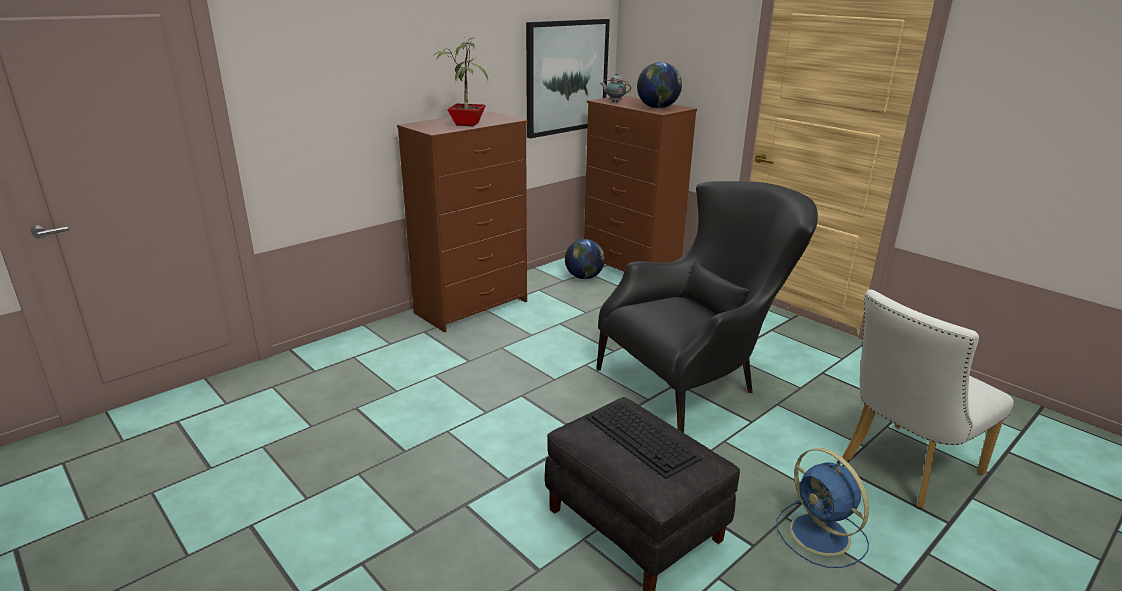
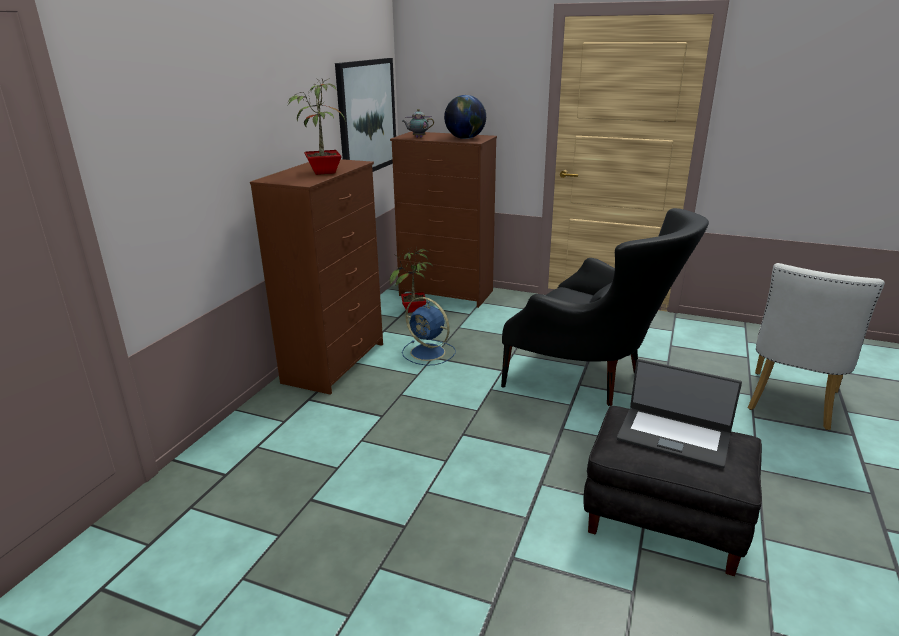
camera: 25 degrees left, 0 degrees up
globe [565,239,605,279] -> potted plant [390,247,433,313]
keyboard [586,402,703,479] -> laptop [617,359,742,469]
black armchair [596,181,818,433] -> black armchair turned 90 degrees clockwise [501,208,709,406]
blue fan [777,448,869,568] -> blue fan moved to [402,297,456,366]

